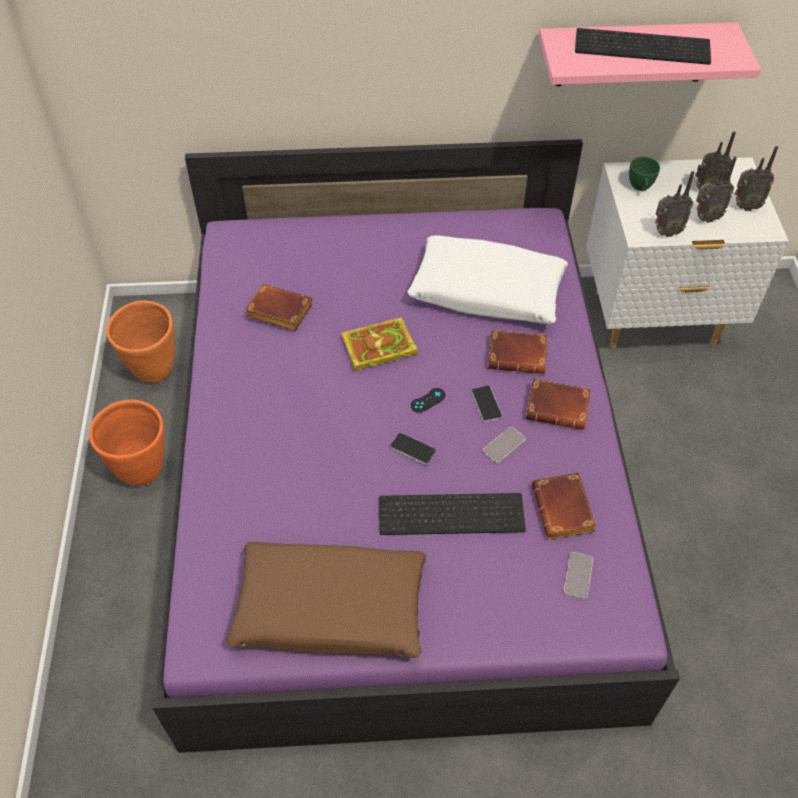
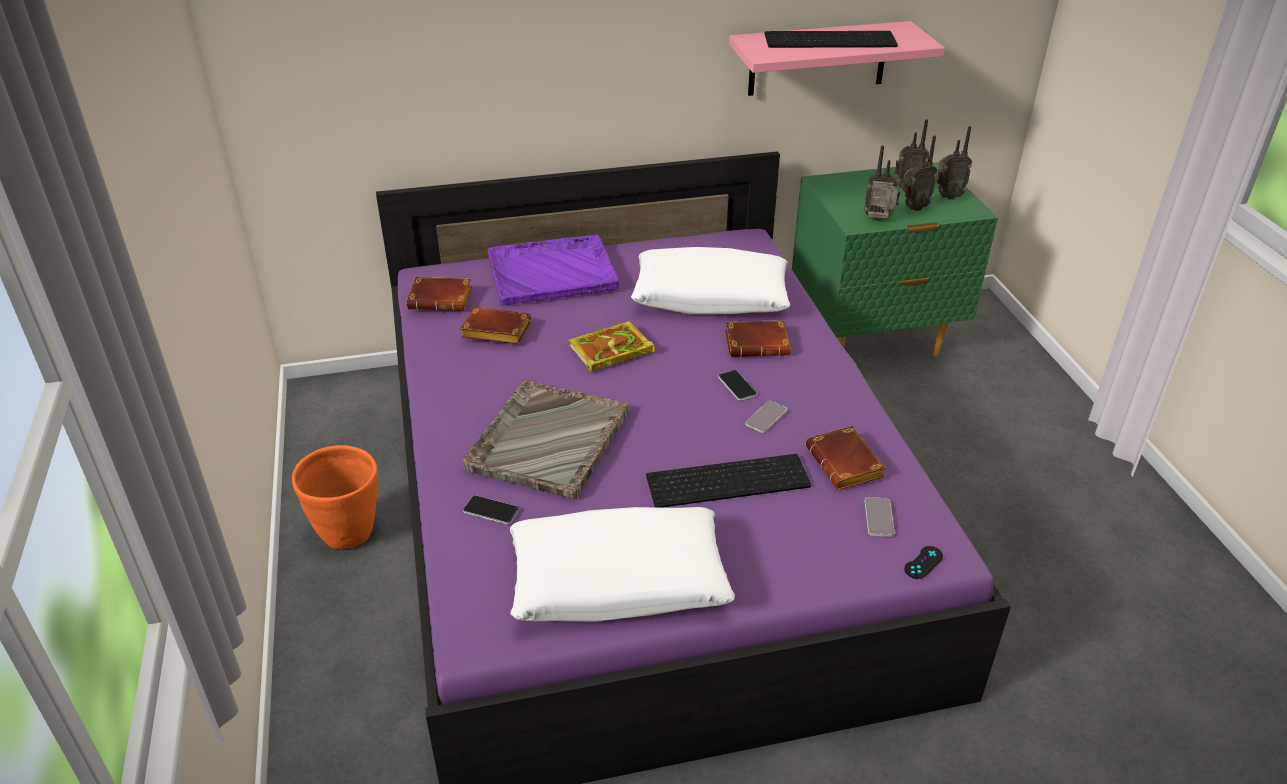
camera: 10 degrees left, 15 degrees down
orange planter [106,300,175,383] -> none
brown pillow [226,542,426,658] -> white pillow [510,507,735,622]
phone [390,432,437,465] -> phone moved to [463,495,519,525]
black game controller [411,388,445,413] -> black game controller moved to [904,546,943,579]
brown book [526,379,591,430] -> brown book moved to [407,277,472,311]
white nightstand [586,157,789,350] -> green nightstand [792,162,998,357]
green cup [629,156,660,191] -> none
radio [655,171,695,237] -> radio turned 150 degrees counterclockwise [864,145,900,221]
none -> grey tray [463,380,629,500]
none -> purple tray [487,234,619,305]

